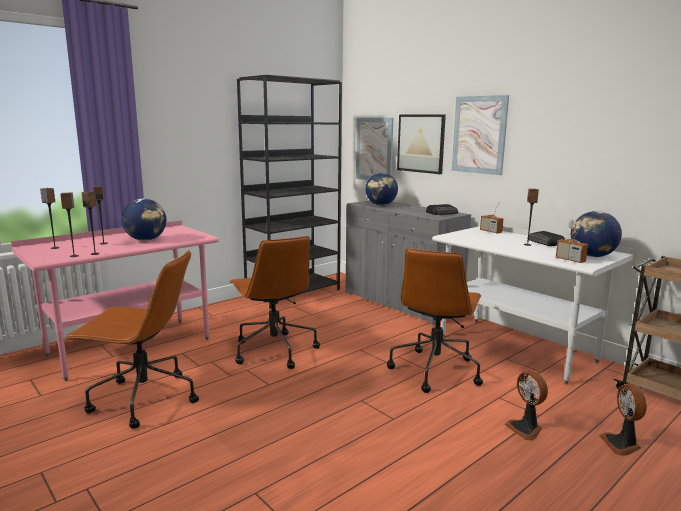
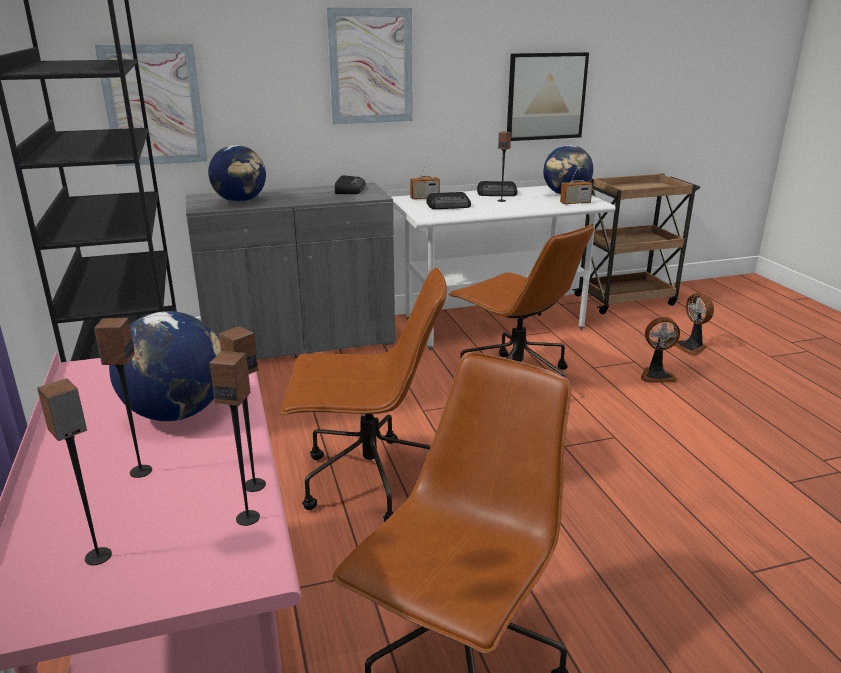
camera: 65 degrees left, 10 degrees up
picture [397,115,446,174] -> picture moved to [507,52,589,141]
fan [599,384,646,456] -> fan turned 45 degrees clockwise [674,292,714,355]
none -> radio [426,192,471,209]

